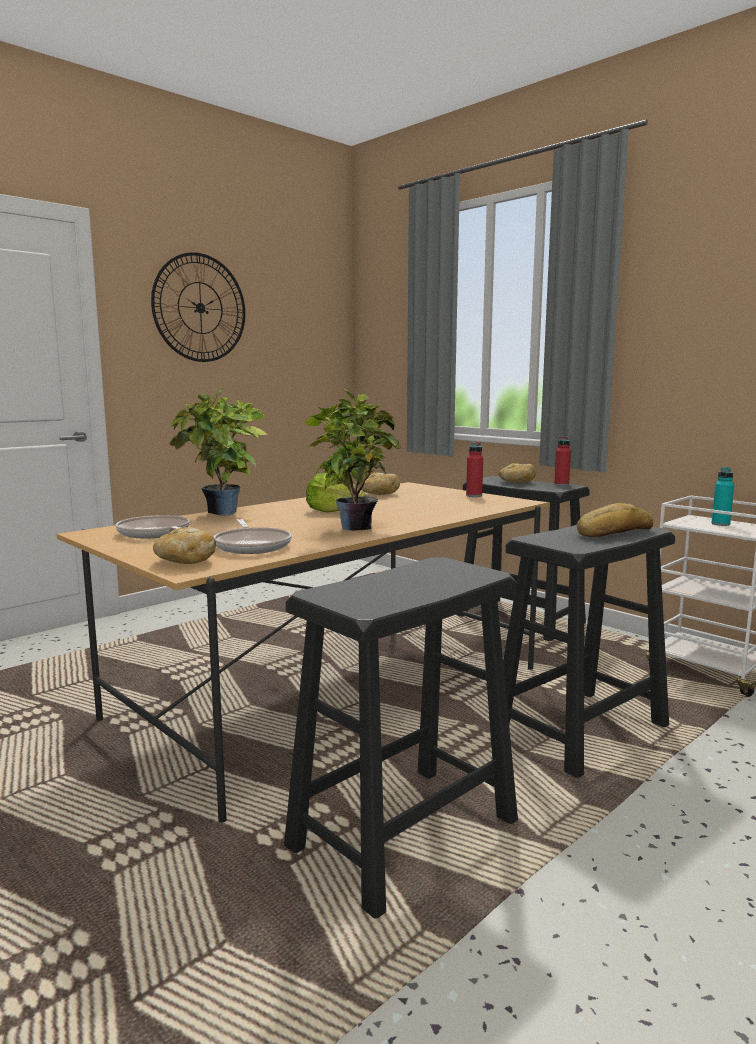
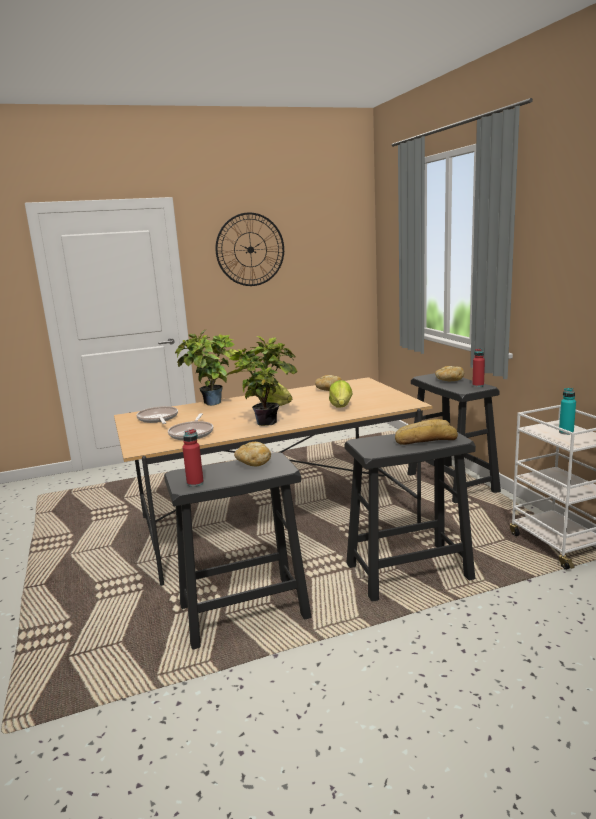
camera: 25 degrees right, 5 degrees up
bread [153,527,216,564] -> bread moved to [234,442,271,466]
red bottle [466,442,483,497] -> red bottle moved to [182,429,204,487]
none -> lettuce [329,380,353,407]

